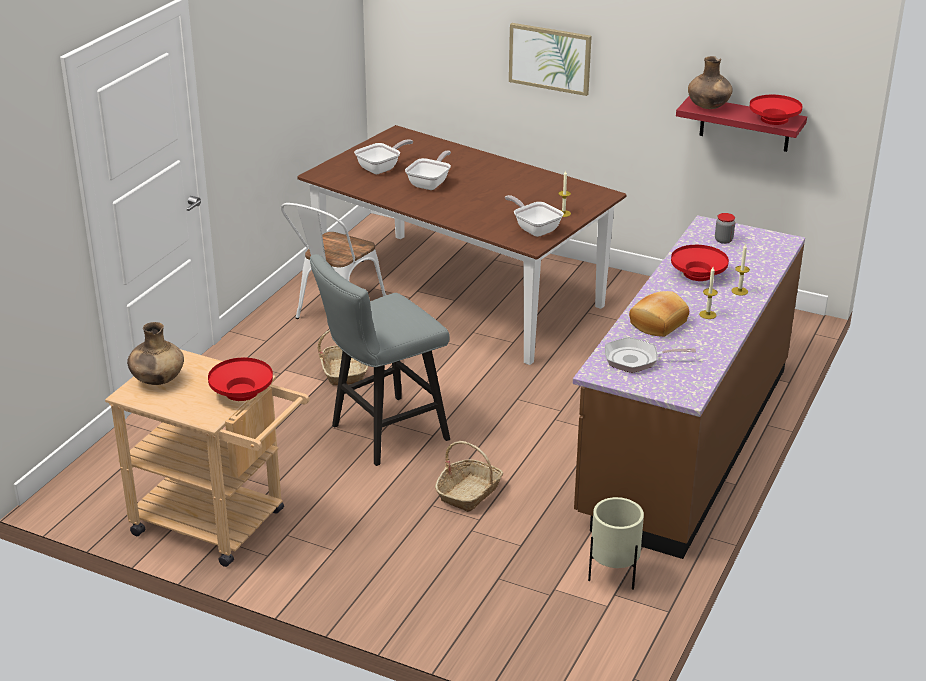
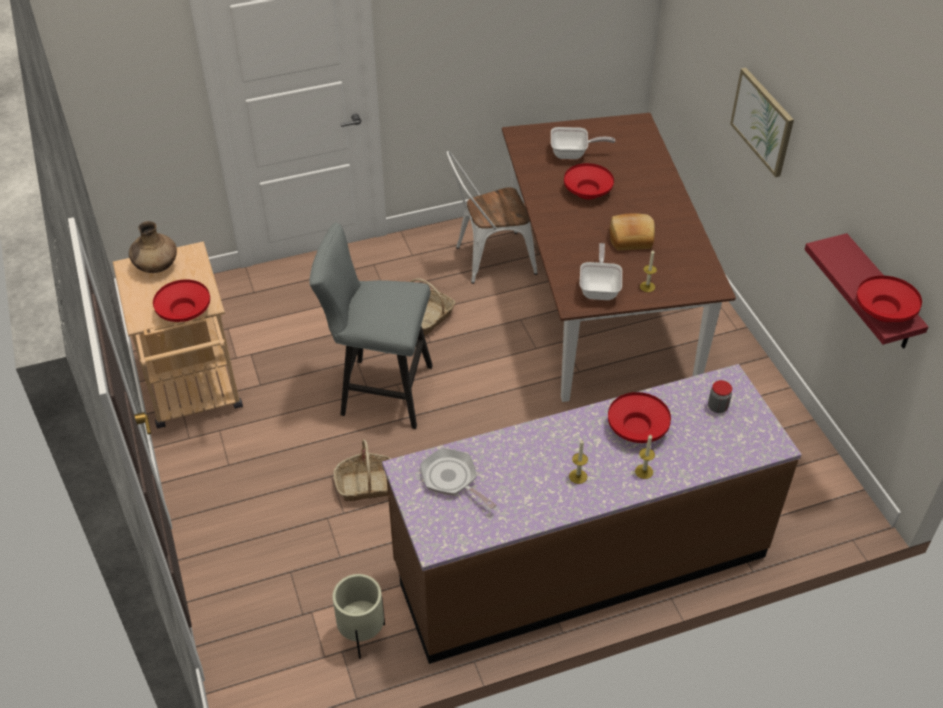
camera: 45 degrees right, 15 degrees up
frying pan [405,151,451,190] -> red bowl [564,163,614,199]
bread [629,291,689,337] -> bread moved to [610,213,655,250]
brown vase [688,56,733,109] -> none

